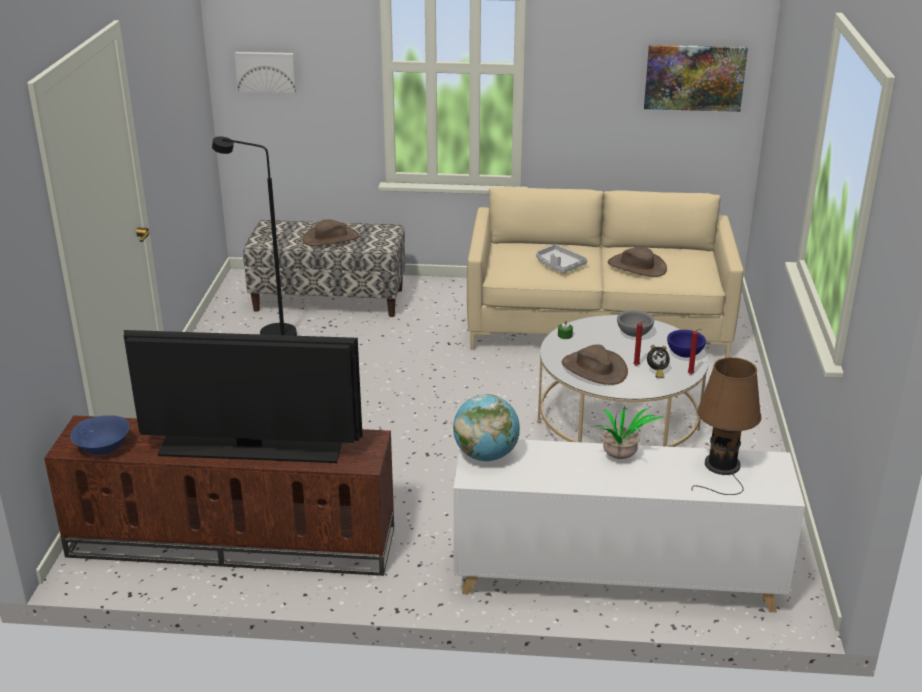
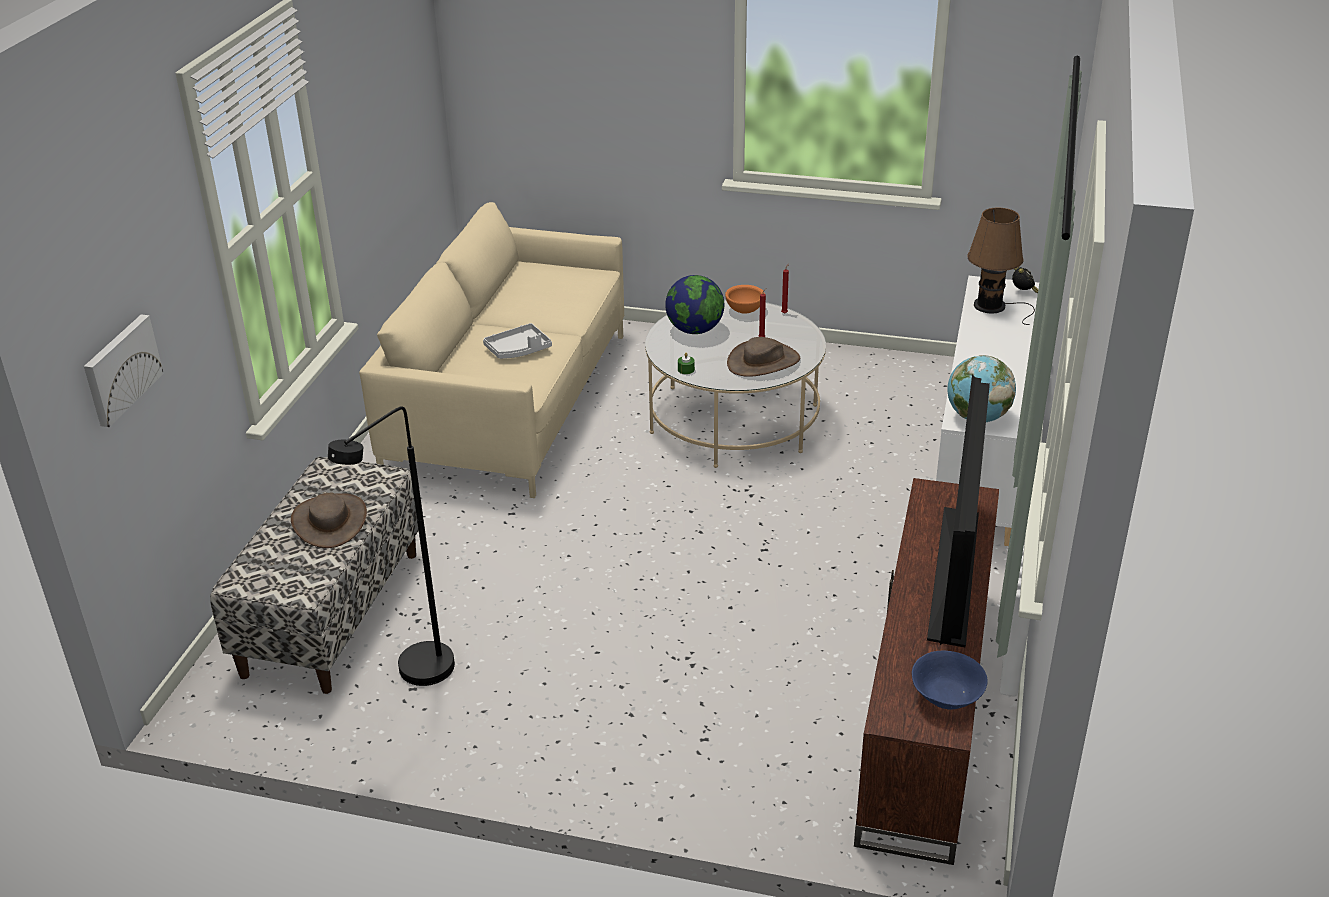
camera: 80 degrees left, 5 degrees up
potted plant [589,405,664,459] -> none
brown hat [608,247,667,277] -> none
grey bowl [617,310,654,337] -> globe [665,275,724,334]
picture [644,45,748,112] -> none
alarm clock [647,345,670,378] -> alarm clock moved to [1012,267,1038,293]
blue bowl [667,330,706,358] -> orange bowl [725,285,765,313]

